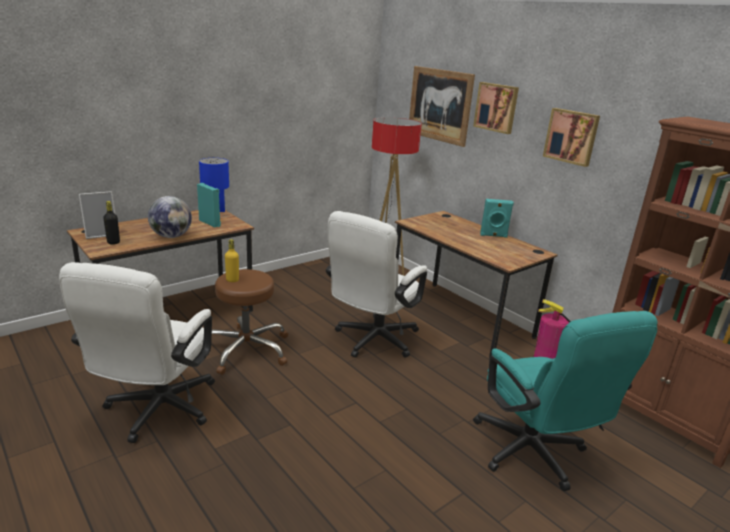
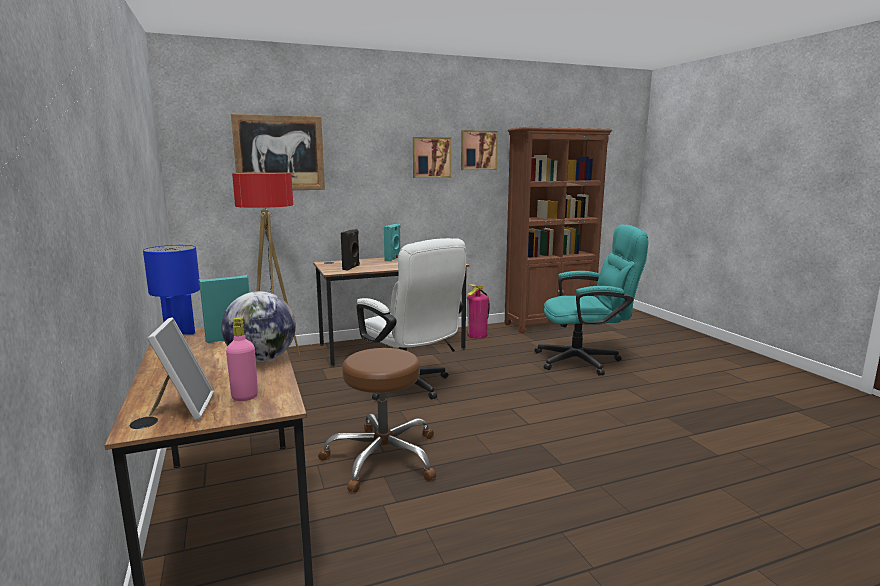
camera: 70 degrees left, 10 degrees down
white office chair [59,262,215,443] -> none
black bottle [104,201,120,245] -> pink bottle [226,317,258,401]
yellow bottle [225,239,239,282] -> none
picture [473,82,519,134] -> picture moved to [461,130,498,170]
none -> black speaker [341,229,360,271]

